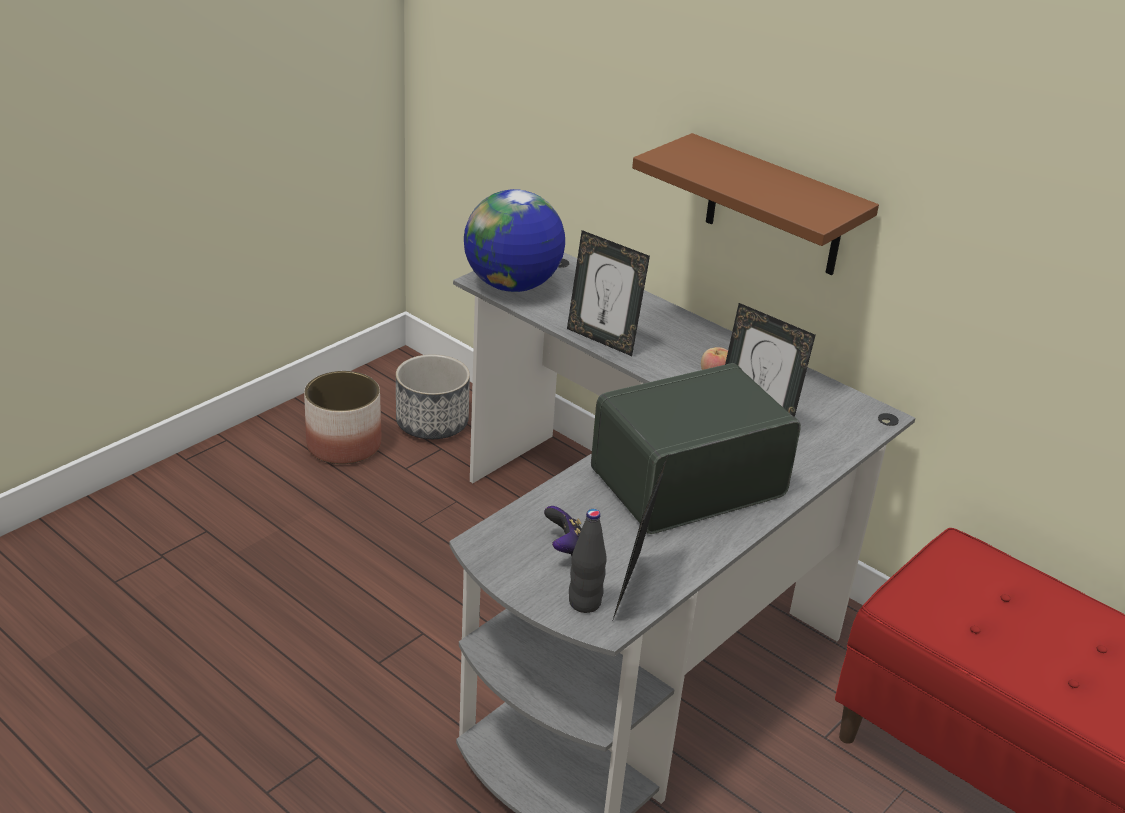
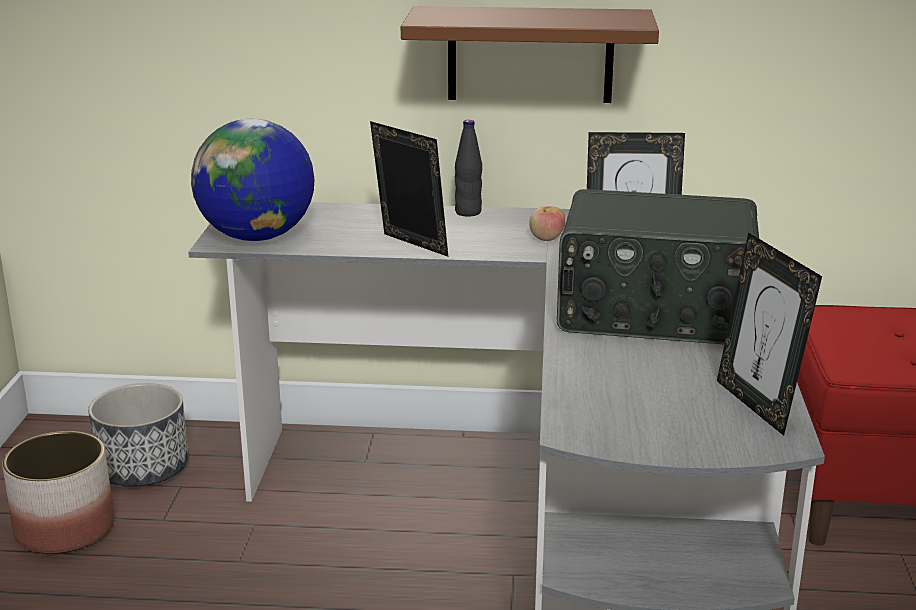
camera: 35 degrees left, 10 degrees down
game controller [544,506,582,556] -> none
picture frame [567,230,650,356] -> picture frame turned 135 degrees counterclockwise [370,121,448,257]
black bottle [569,509,606,613] -> black bottle moved to [455,120,482,217]
radio [591,363,801,534] -> radio turned 105 degrees counterclockwise [557,189,759,344]

